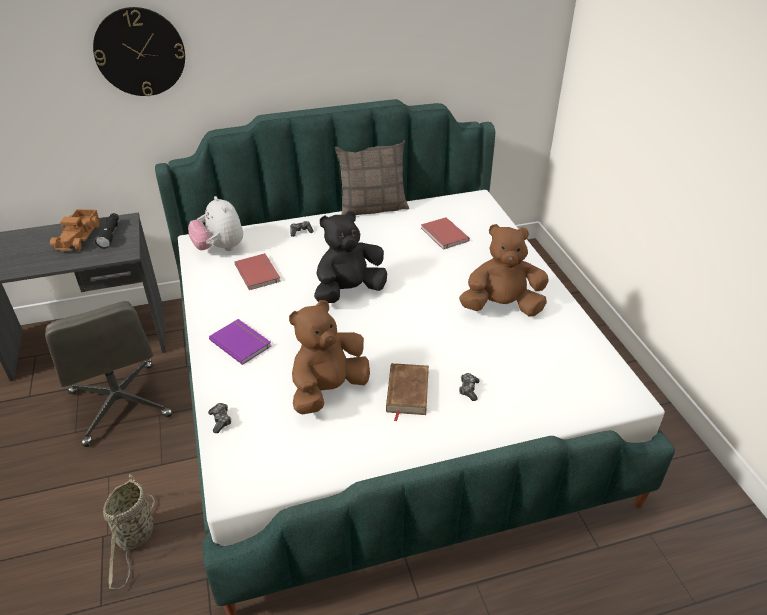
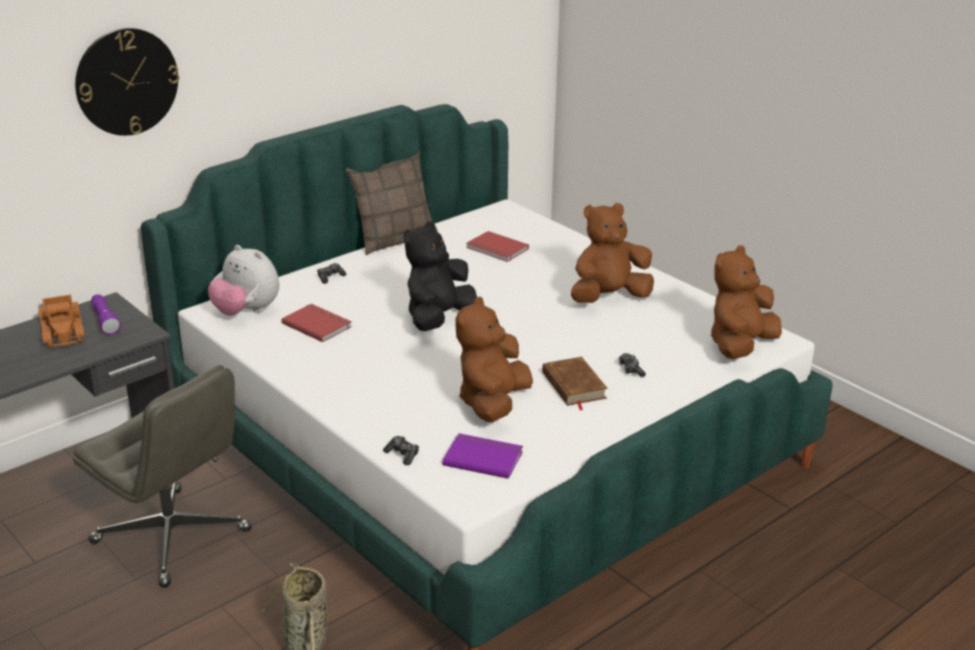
camera: 25 degrees left, 10 degrees down
black flashlight [95,213,119,249] -> purple flashlight [91,294,121,335]
purple book [209,319,271,365] -> purple book moved to [442,433,523,479]
none -> brown plush toy [711,245,782,359]

